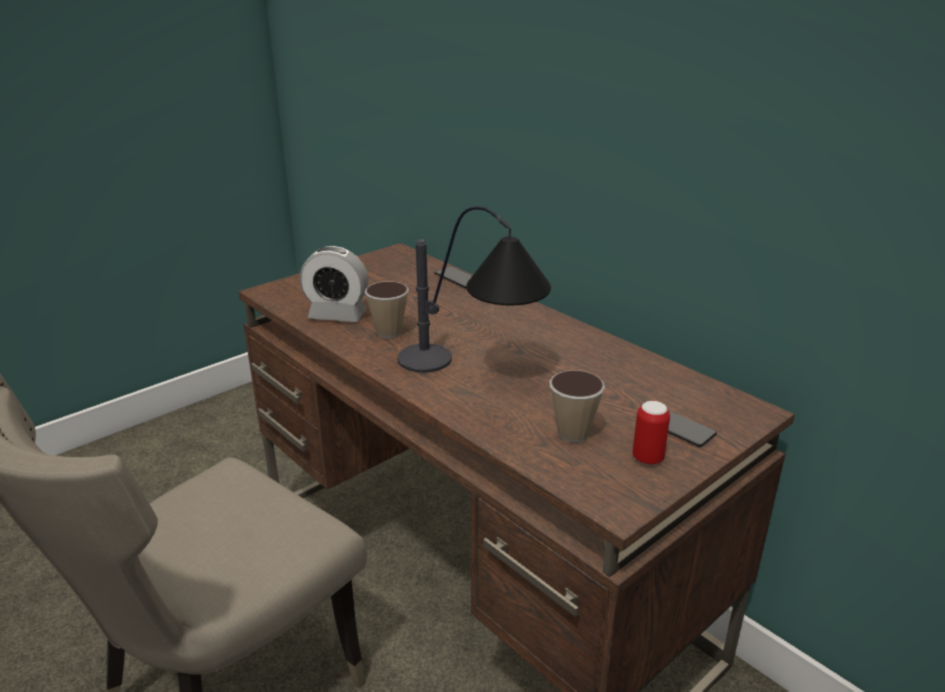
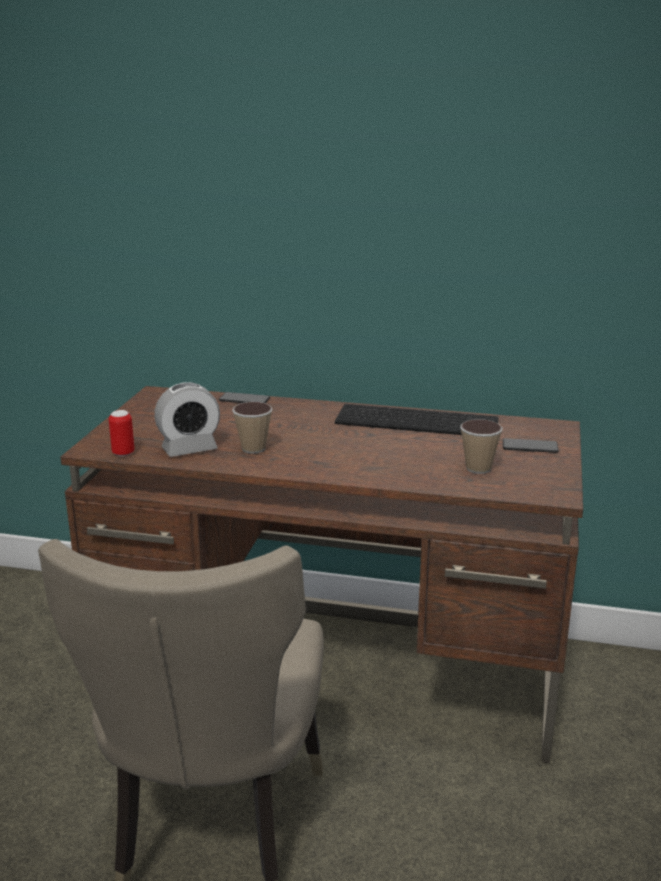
camera: 35 degrees left, 5 degrees down
table lamp [398,206,551,373] -> none
can [633,401,670,465] -> can moved to [109,410,135,456]
none -> keyboard [335,404,499,435]

